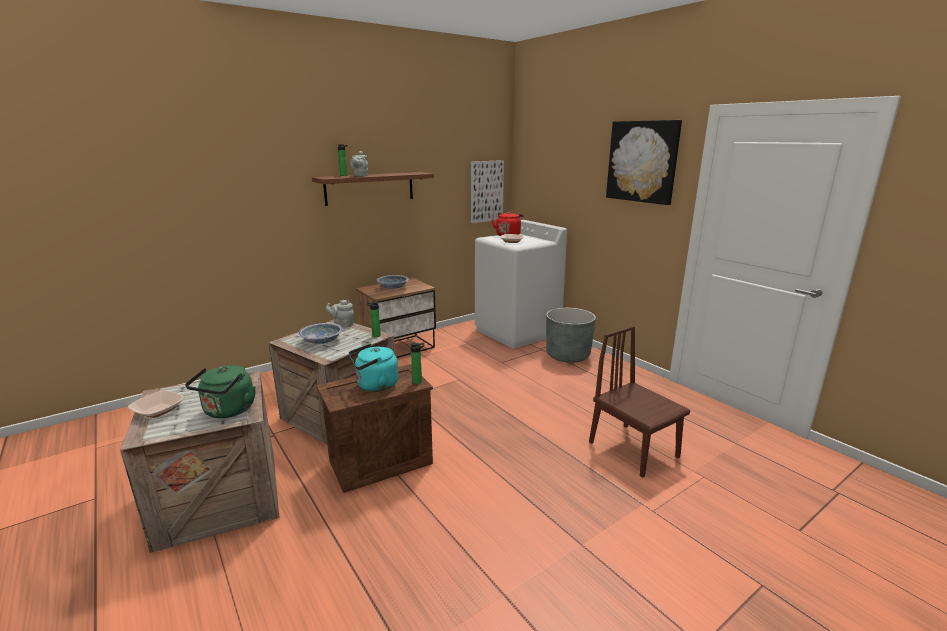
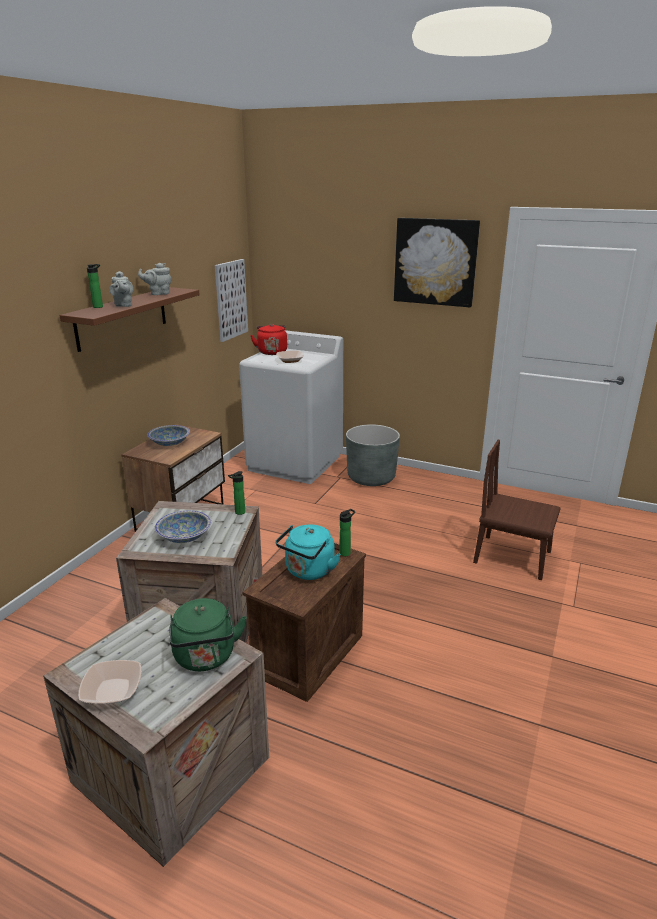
camera: 30 degrees left, 5 degrees up
grey teapot [326,300,354,328] -> grey teapot moved to [138,263,172,295]

